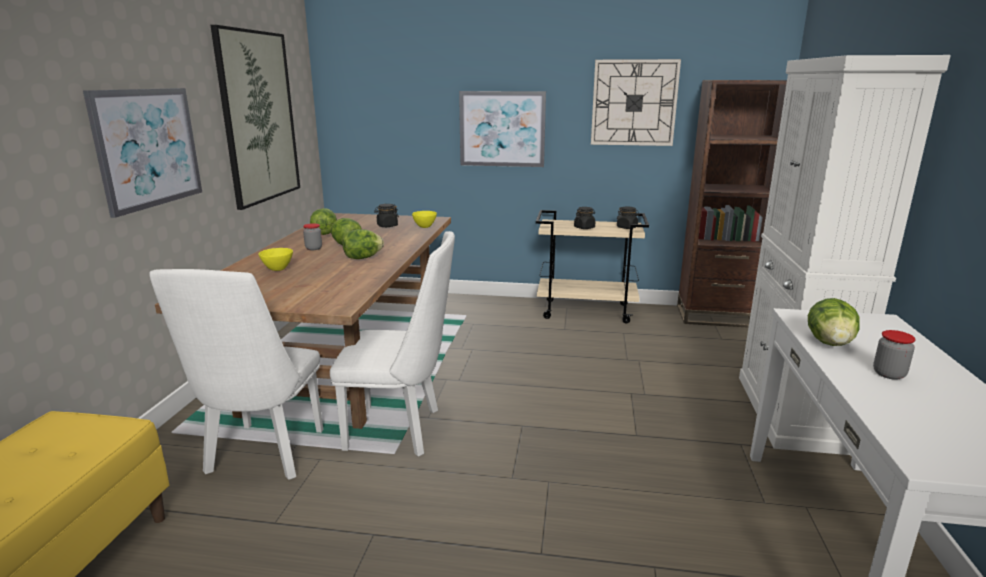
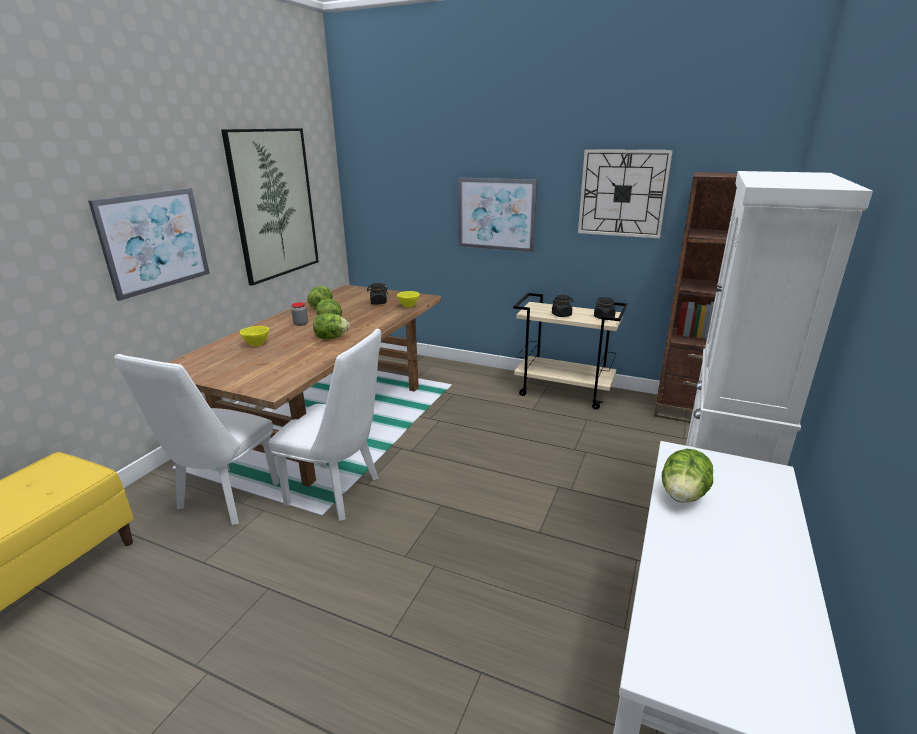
camera: 15 degrees right, 5 degrees up
jar [873,330,916,380] -> none

